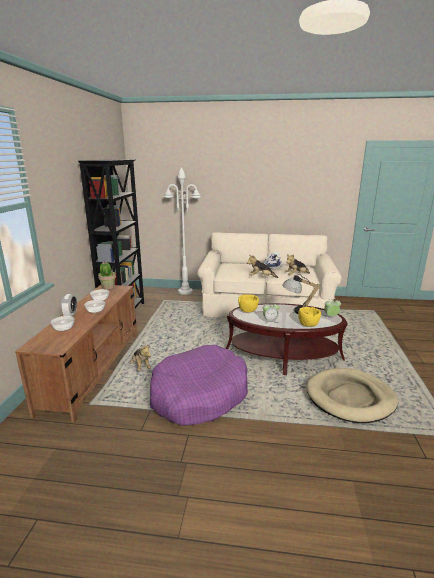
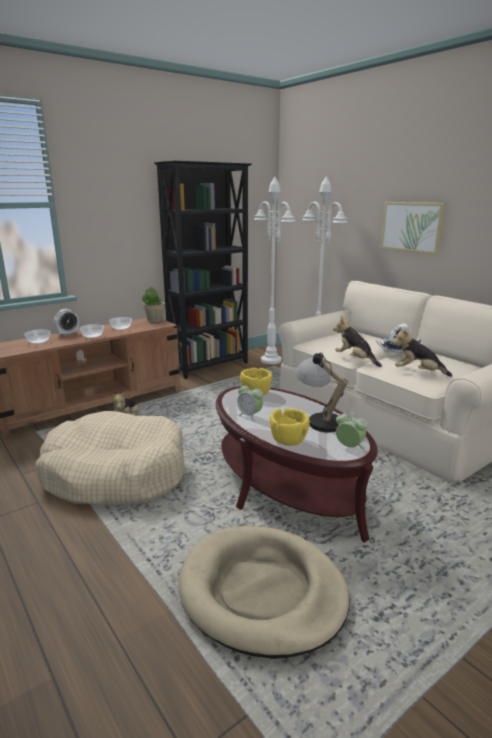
camera: 45 degrees right, 0 degrees up
purple dog bed [150,345,248,426] -> beige dog bed [36,411,185,505]
none -> white floor lamp [254,177,296,364]
none -> picture [380,202,446,255]

